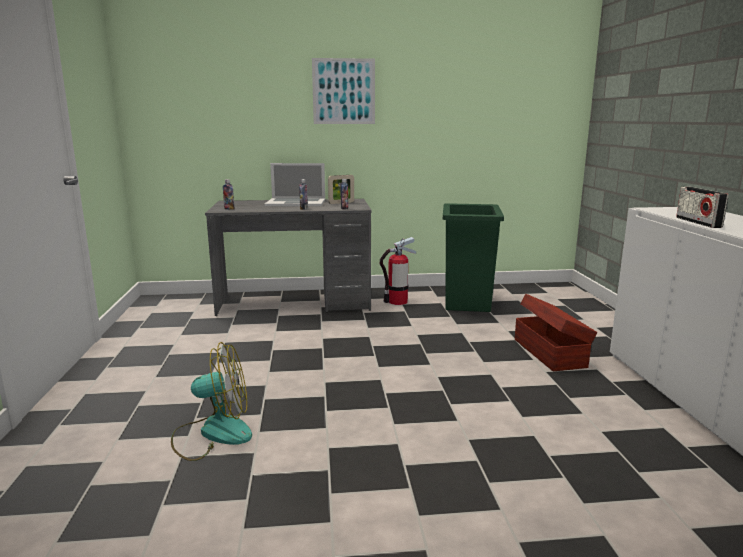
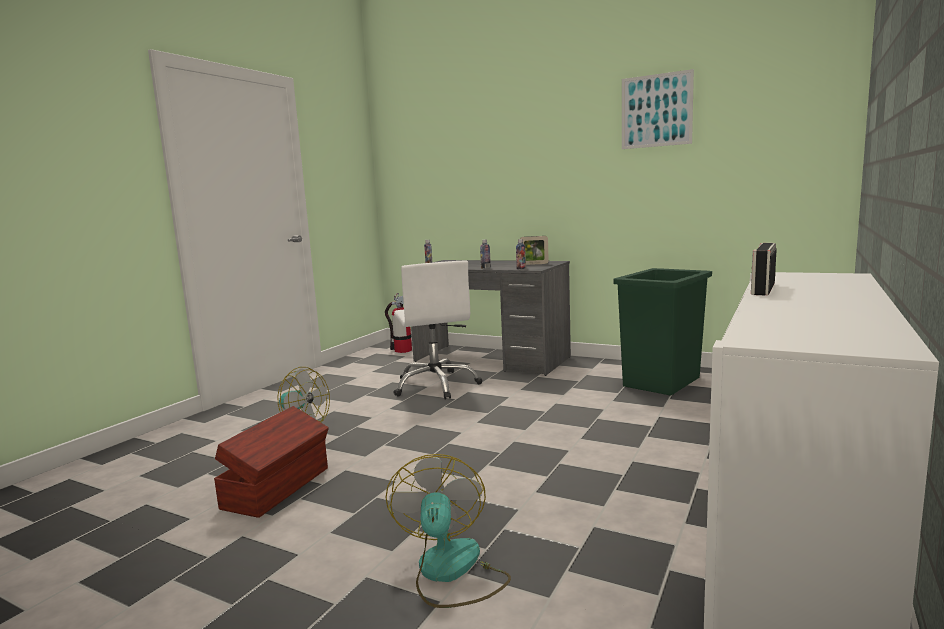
camera: 35 degrees right, 5 degrees down
laptop [265,163,325,206] -> none
picture [312,58,375,124] -> picture moved to [622,69,694,149]
fire extinguisher [380,237,416,305] -> fire extinguisher moved to [385,293,412,353]
brown storage box [515,294,597,371] -> brown storage box moved to [214,406,329,518]
none -> fan [385,454,511,608]
none -> white office chair [393,261,482,399]

